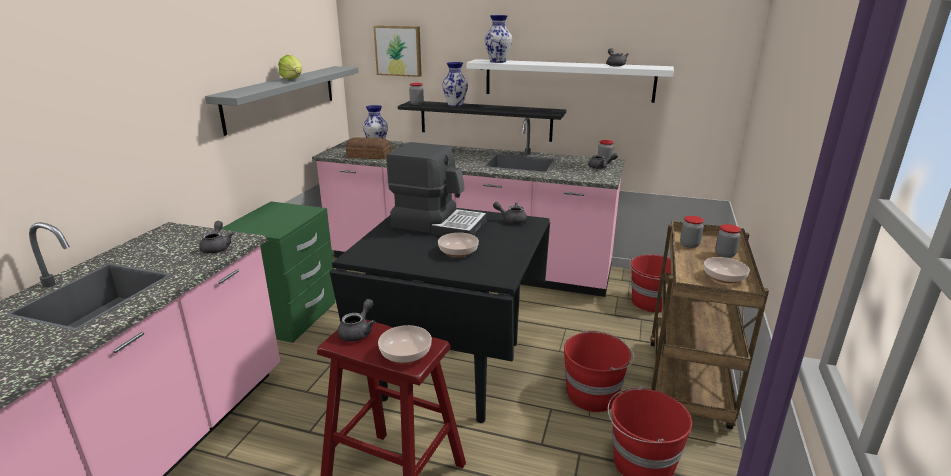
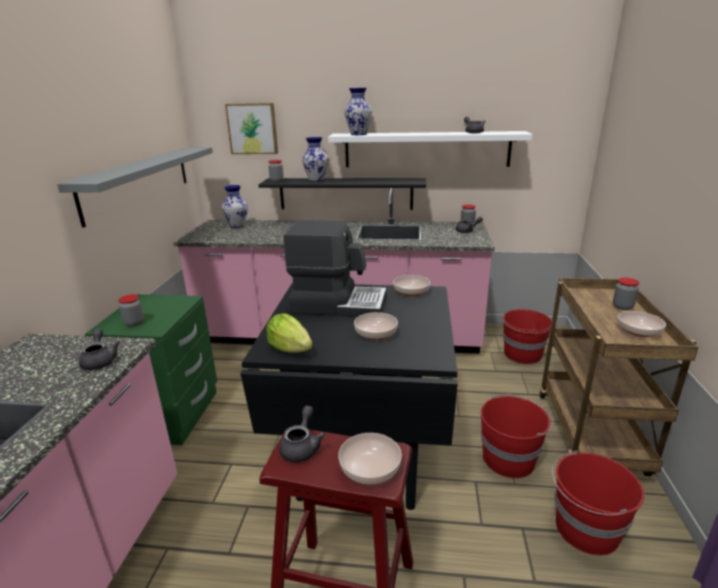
camera: 10 degrees left, 0 degrees up
lettuce [278,55,302,80] -> lettuce moved to [266,313,313,353]
bread [346,138,391,159] -> none
grey teapot [493,202,527,224] -> bowl [393,275,430,297]
jar [680,216,704,248] -> jar moved to [118,295,144,327]

